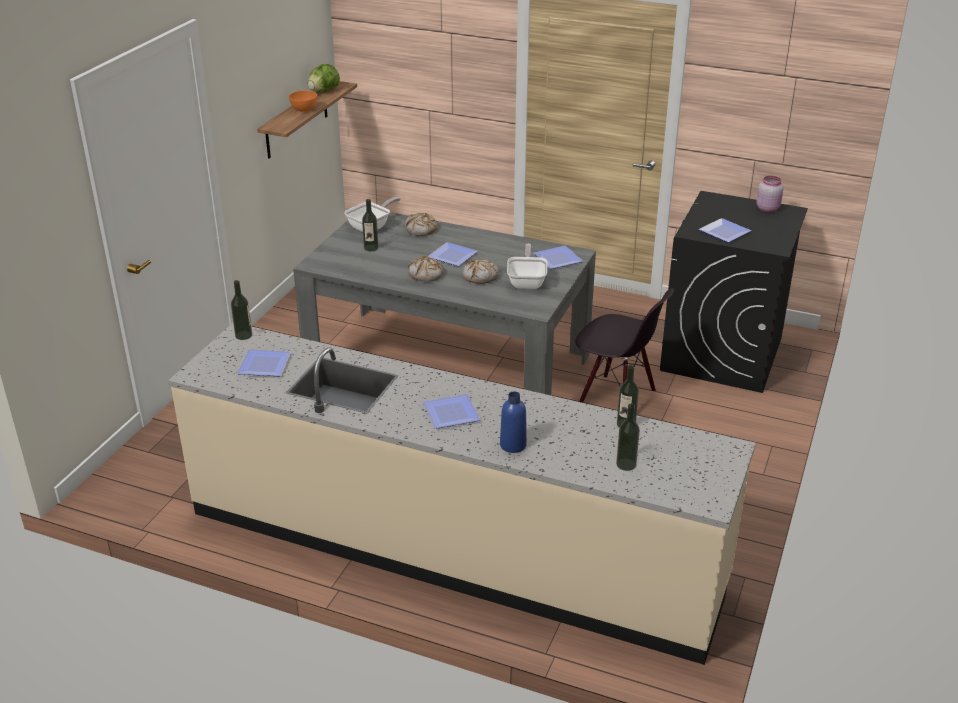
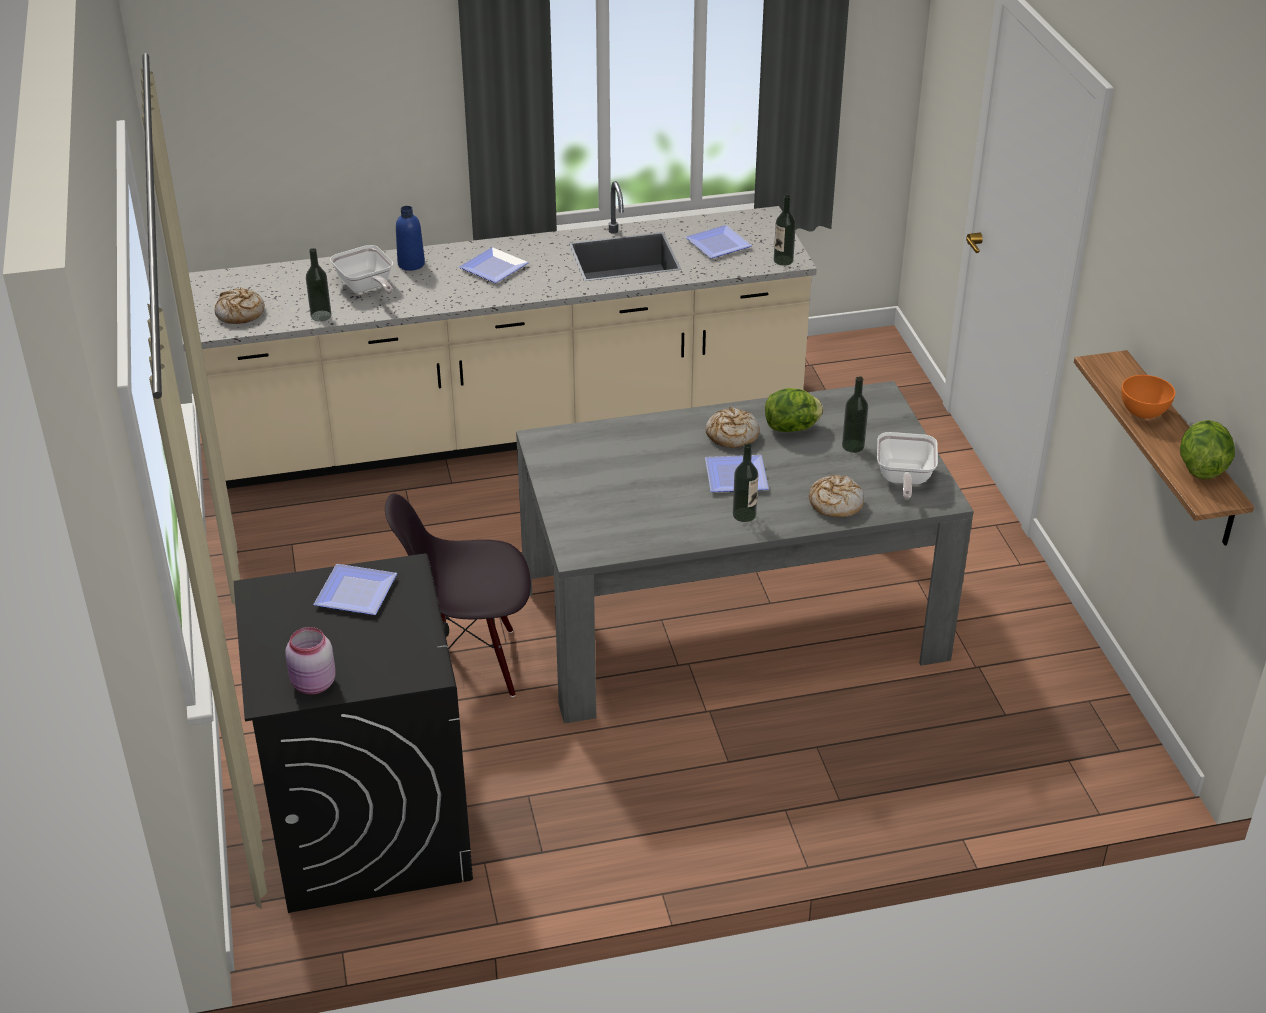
camera: 145 degrees right, 5 degrees up
bread [463,259,499,284] -> bread moved to [215,287,265,324]
frying pan [507,244,547,289] -> frying pan moved to [330,245,393,294]
plate [534,246,583,269] -> none
bottle [616,404,640,471] -> bottle moved to [733,443,758,522]
none -> lettuce [765,388,823,432]

